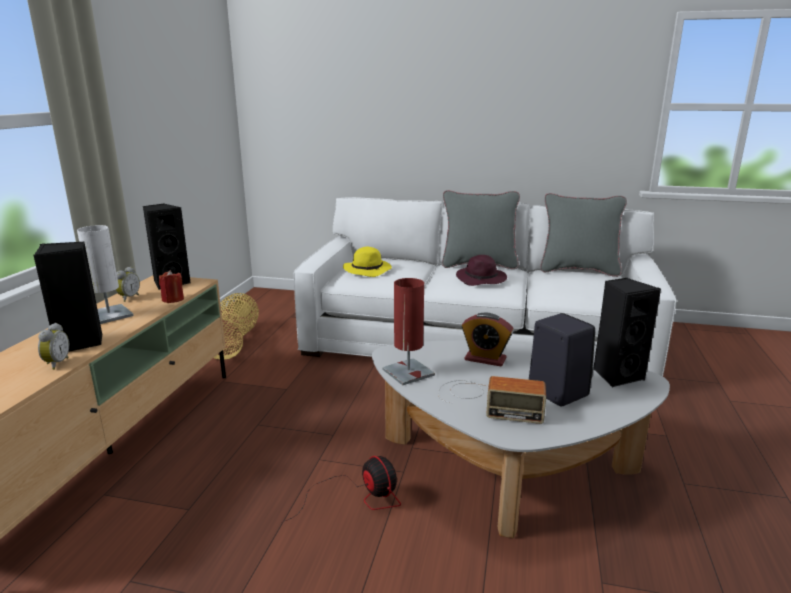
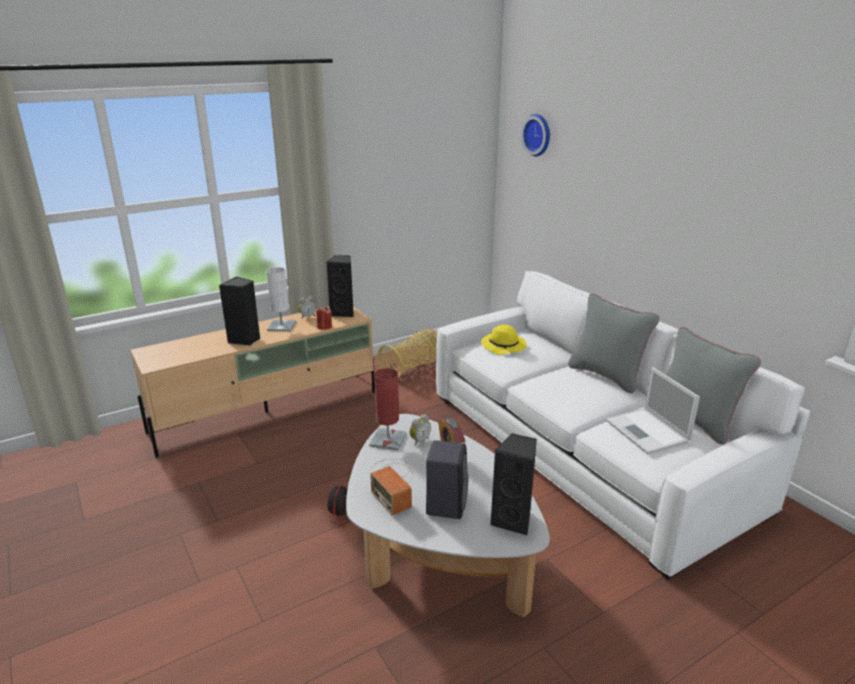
camera: 45 degrees right, 5 degrees up
alarm clock [38,323,69,370] -> alarm clock moved to [410,414,431,446]
purple hat [456,255,507,286] -> none
none -> wall clock [521,114,550,157]
none -> laptop [606,367,700,455]

